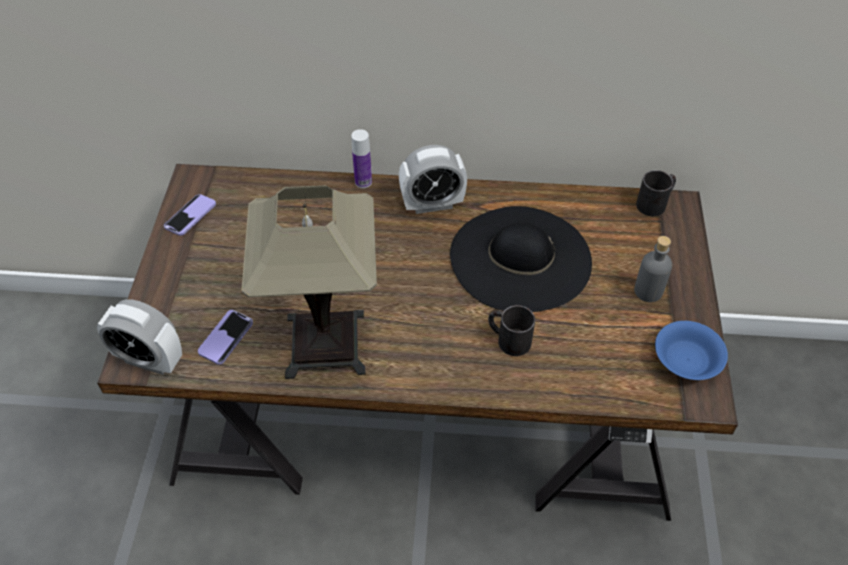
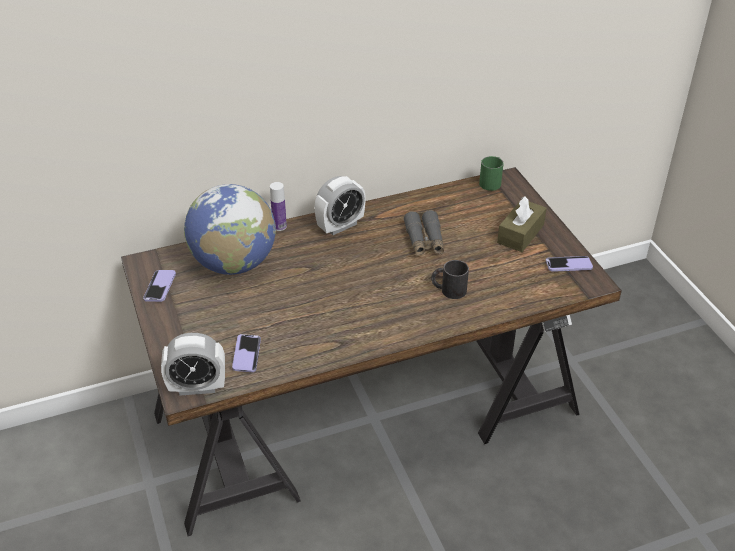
camera: 25 degrees left, 10 degrees down
table lamp [241,185,377,379] -> none
black hat [450,206,592,312] -> grey binoculars [403,210,444,256]
grey bottle [634,236,672,302] -> brown tissue box [497,197,547,252]
black mug [636,170,676,216] -> green mug [479,156,504,191]
blue bowl [655,321,728,380] -> phone [546,256,593,272]
none -> globe [184,184,276,275]

